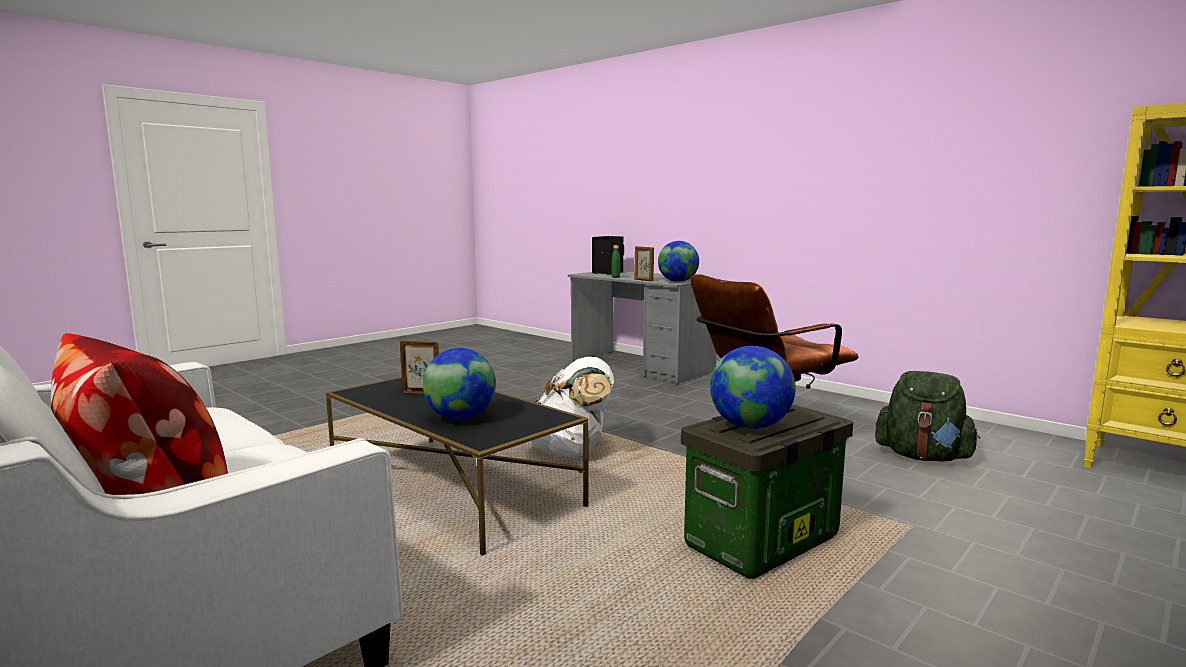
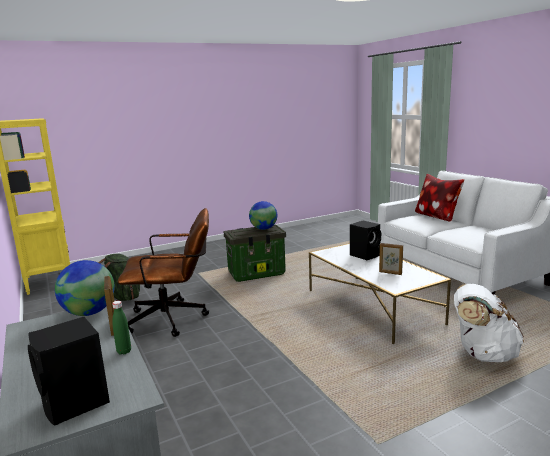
camera: 160 degrees left, 5 degrees up
black coffee table [326,377,588,556] -> white coffee table [309,243,451,344]
globe [423,348,496,420] -> black speaker [350,221,381,260]
white backpack [531,357,614,457] -> white backpack moved to [454,284,524,362]

